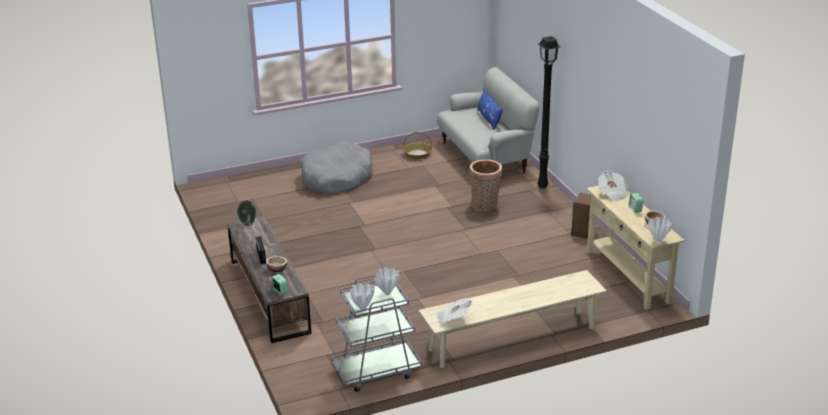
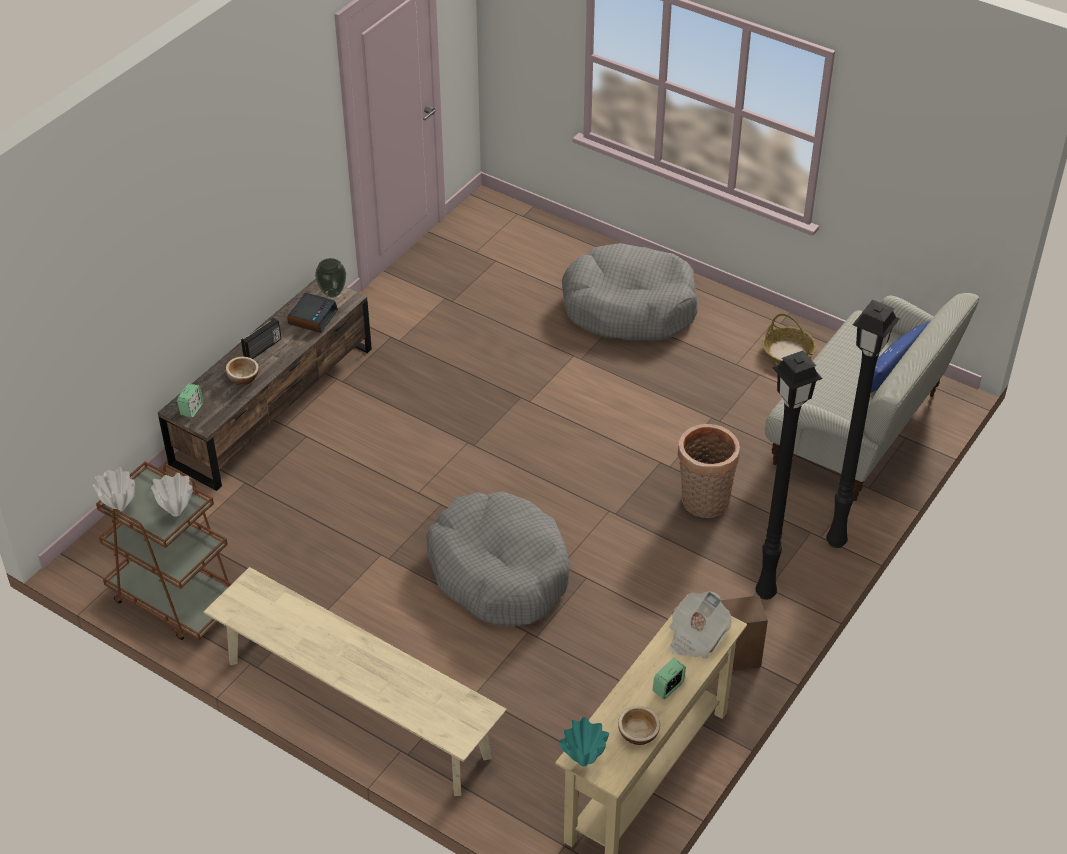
camera: 55 degrees right, 15 degrees up
grey cart [332,275,422,392] -> brown cart [96,461,232,640]
newspaper [436,298,472,324] -> none
white vase [648,217,673,243] -> turquoise vase [559,717,609,766]
none -> alarm clock [287,293,338,333]
none -> grey dog bed [427,492,570,627]
none -> black floor lamp [755,351,823,600]

